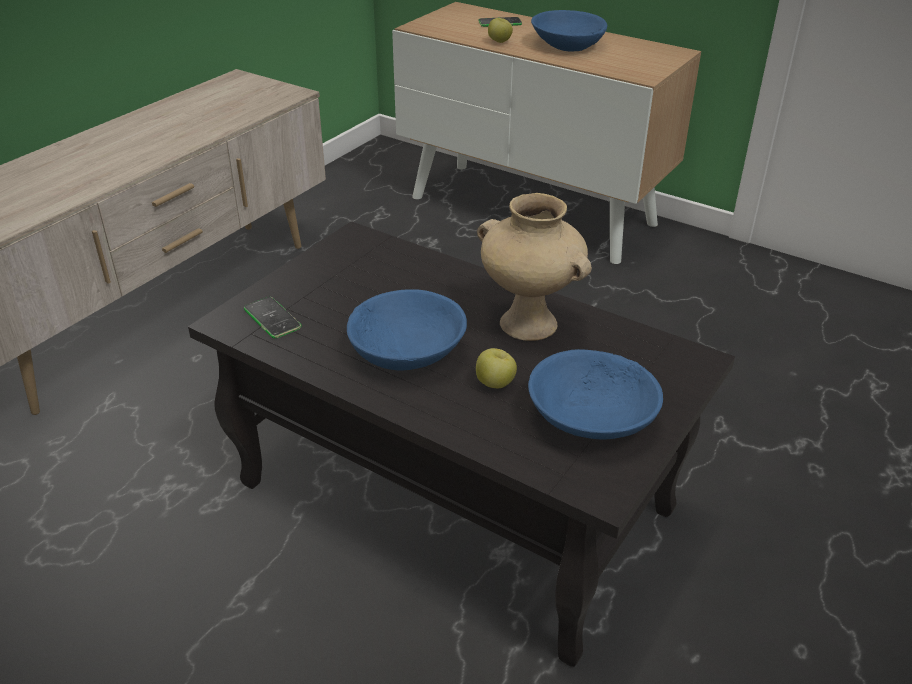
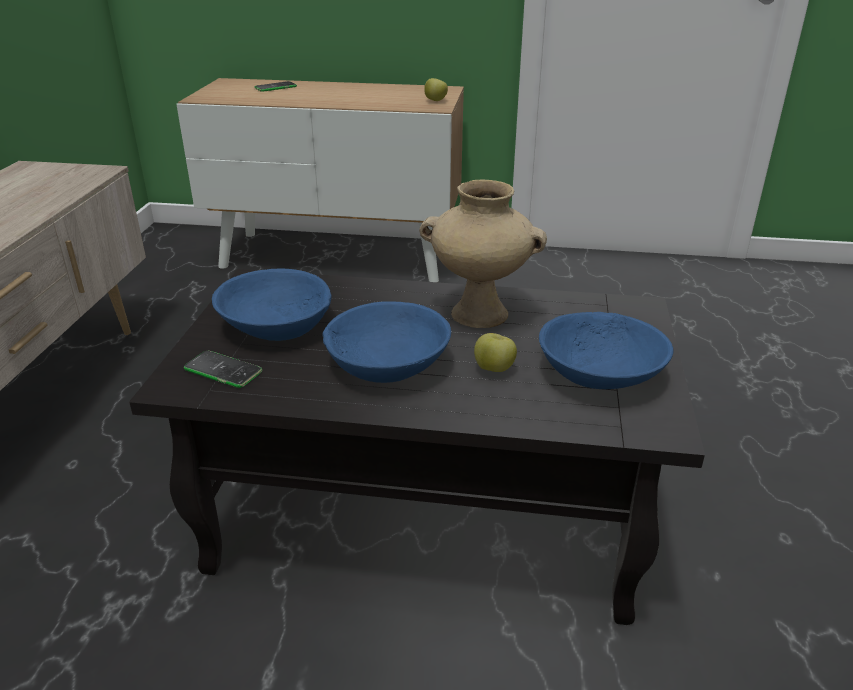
camera: 25 degrees left, 5 degrees down
apple [488,18,513,43] -> apple moved to [424,78,448,101]
blue bowl [531,10,607,51] -> blue bowl moved to [212,269,332,341]

